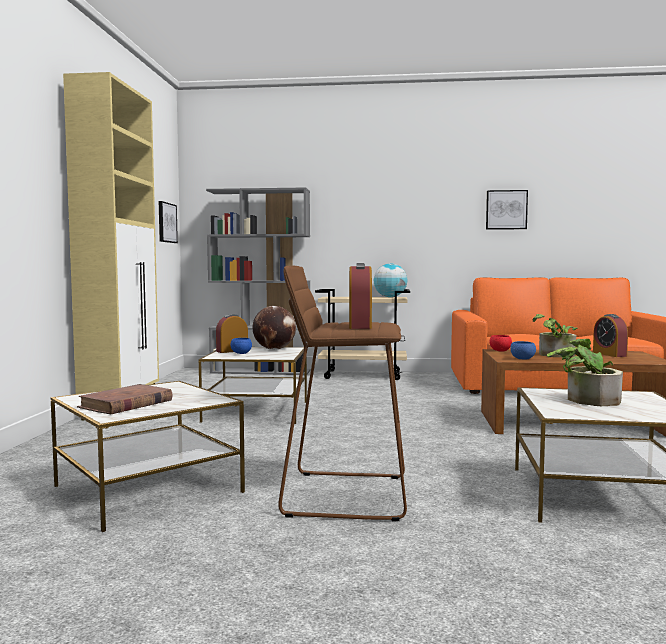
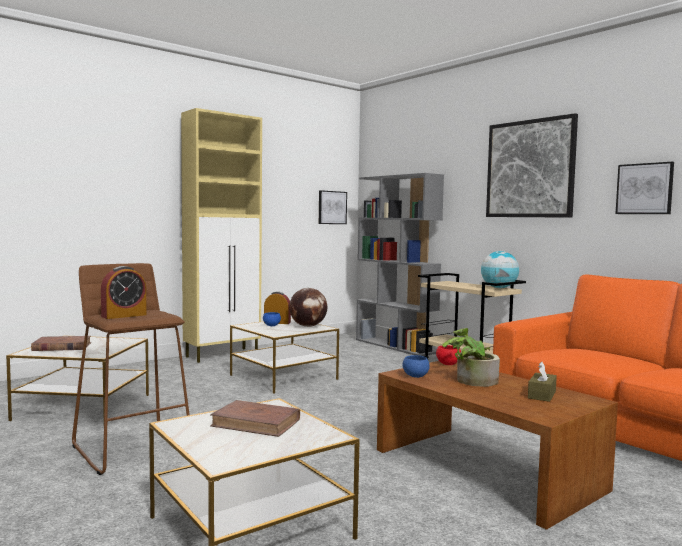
camera: 45 degrees right, 0 degrees up
potted plant [547,339,623,406] -> brown book [210,400,300,437]
alarm clock [593,314,628,357] -> brown tissue box [528,362,557,402]
none -> picture [486,113,578,218]

